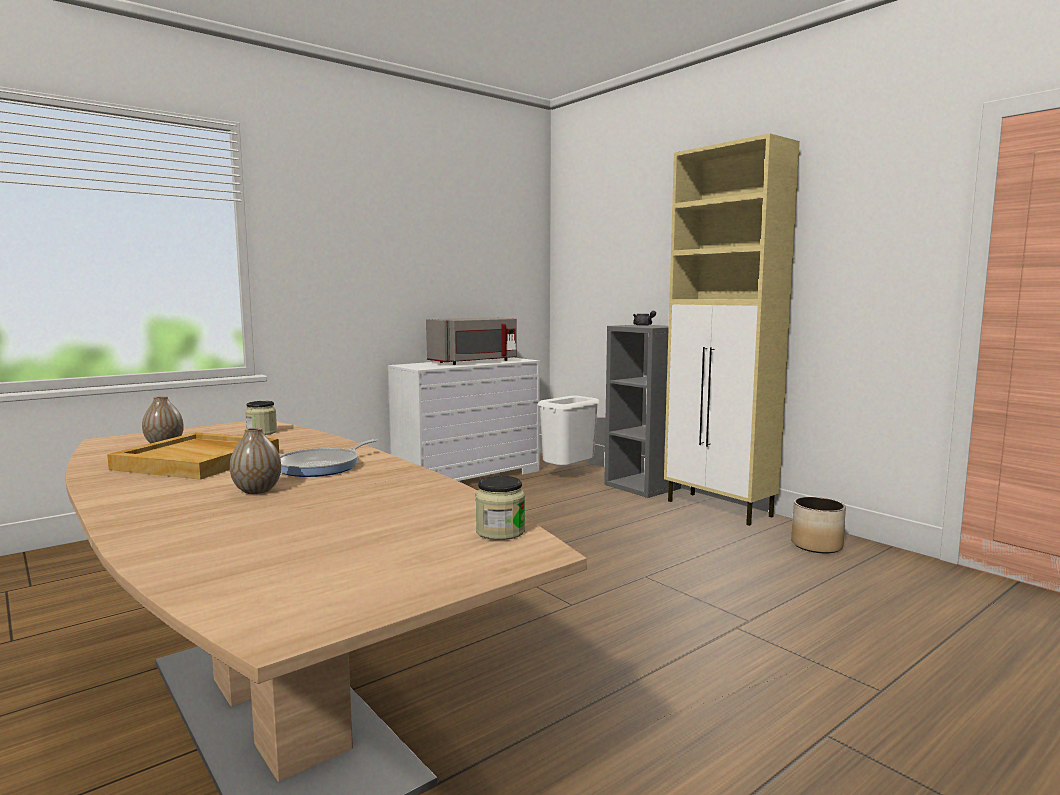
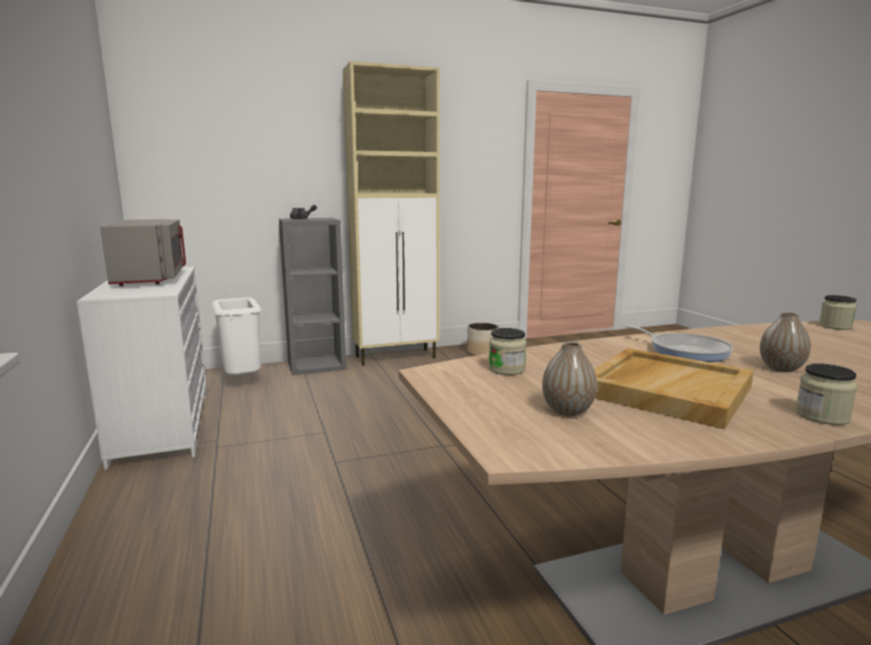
camera: 70 degrees left, 5 degrees up
none -> jar [796,363,857,425]

